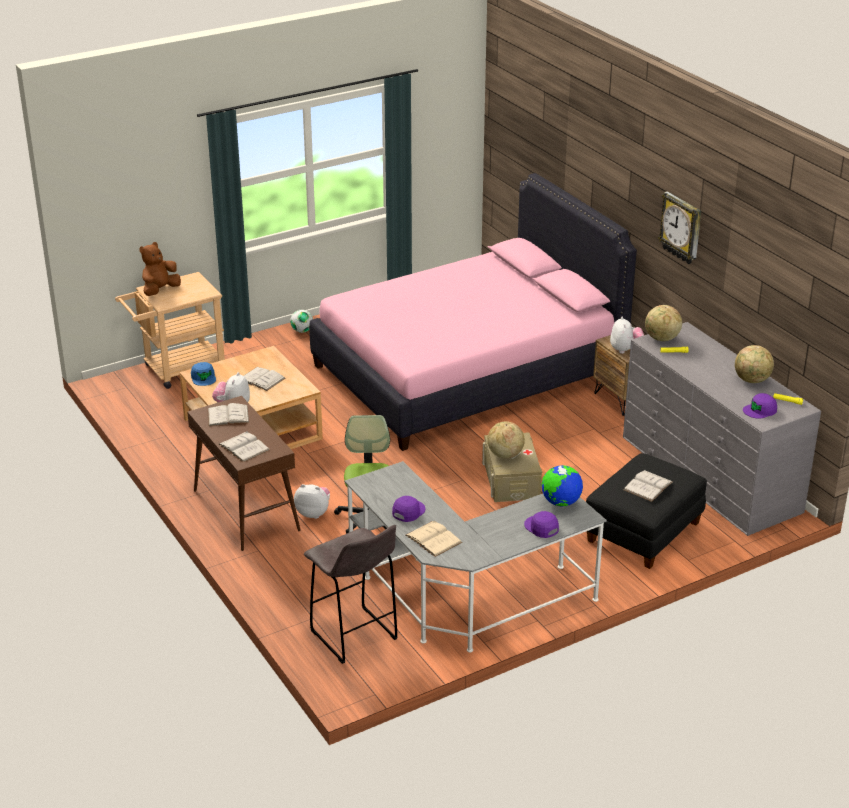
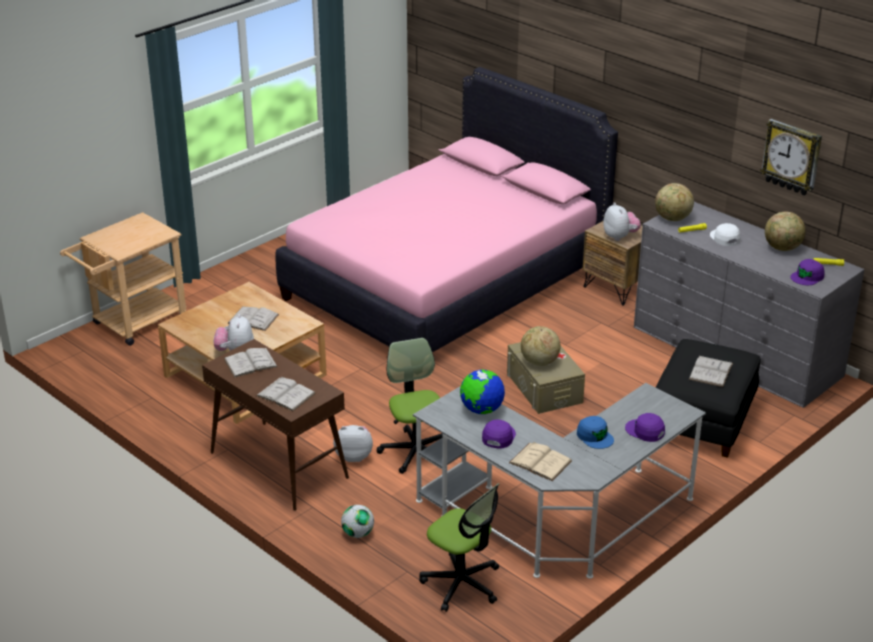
camera: 15 degrees left, 0 degrees up
brown plush toy [139,242,181,296] -> none
blue cap [191,362,216,386] -> blue cap moved to [577,416,614,449]
football [290,310,313,333] -> football moved to [341,505,374,538]
grey stool [304,525,398,664] -> office chair [419,483,500,612]
globe [541,465,583,507] -> globe moved to [460,369,505,414]
wall clock [658,191,701,264] -> wall clock moved to [760,119,822,195]
none -> white cap [710,223,741,246]

